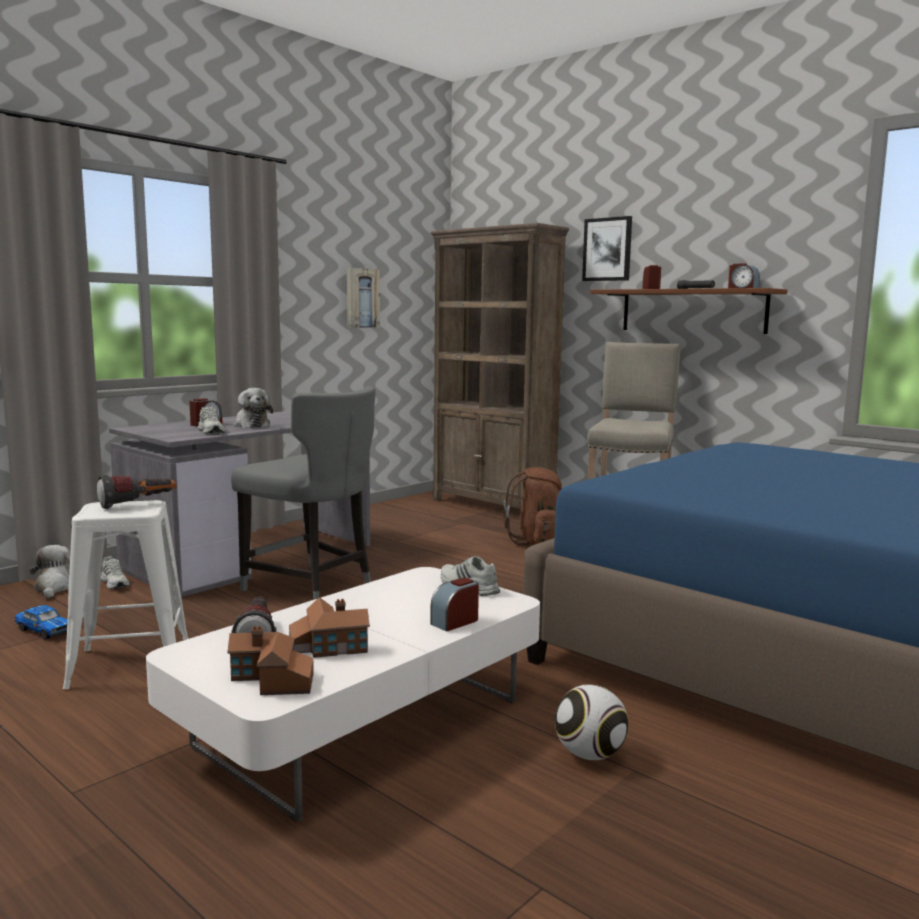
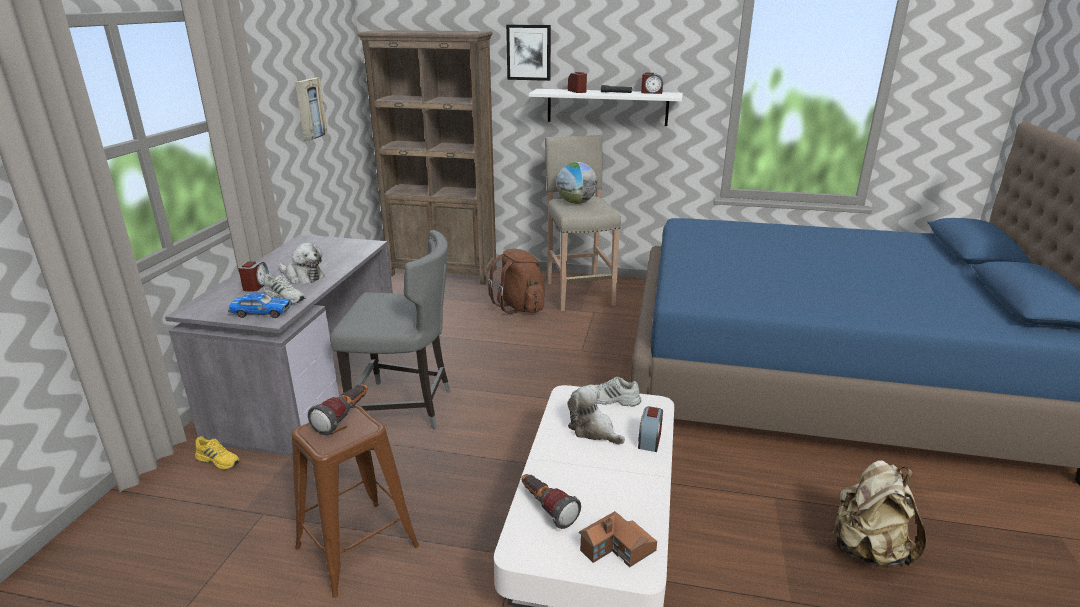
camera: 30 degrees left, 15 degrees up
toy car [14,605,68,640] -> toy car moved to [228,293,292,318]
plush toy [30,545,70,598] -> plush toy moved to [567,385,625,444]
white stool [63,500,189,689] -> brown stool [292,404,419,598]
white shoe [101,556,130,589] -> yellow shoe [195,436,240,470]
toy house [289,597,370,658] -> none
football [555,684,628,760] -> none
brown shelf [590,288,788,334] -> white shelf [529,89,683,126]
none -> globe [556,162,598,204]
none -> beige backpack [831,460,927,566]

